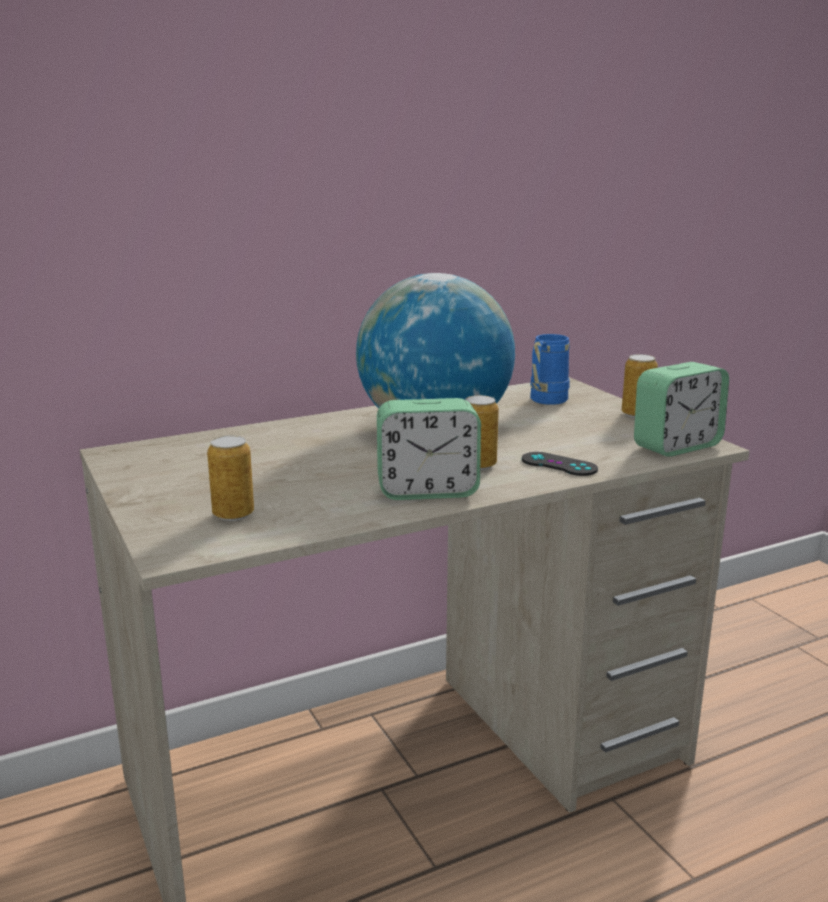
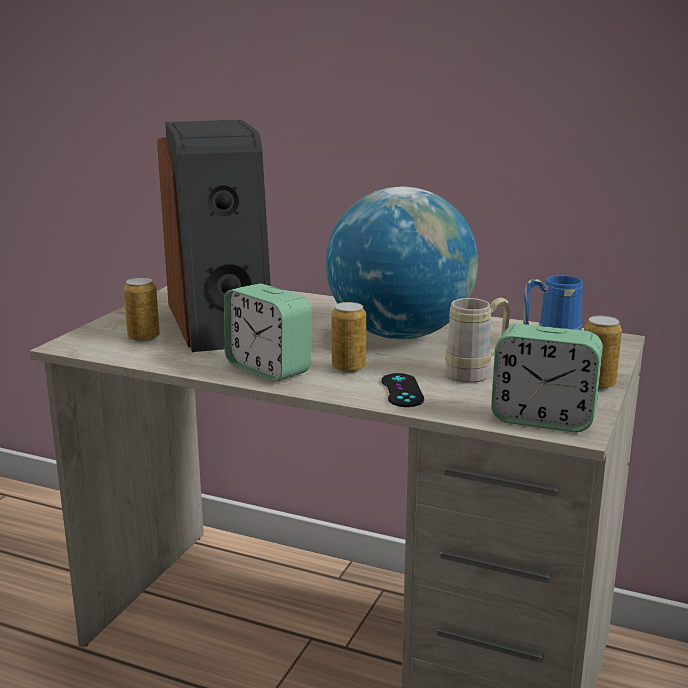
camera: 50 degrees right, 0 degrees up
none -> speaker [157,120,271,352]
none -> beige mug [445,297,511,383]

